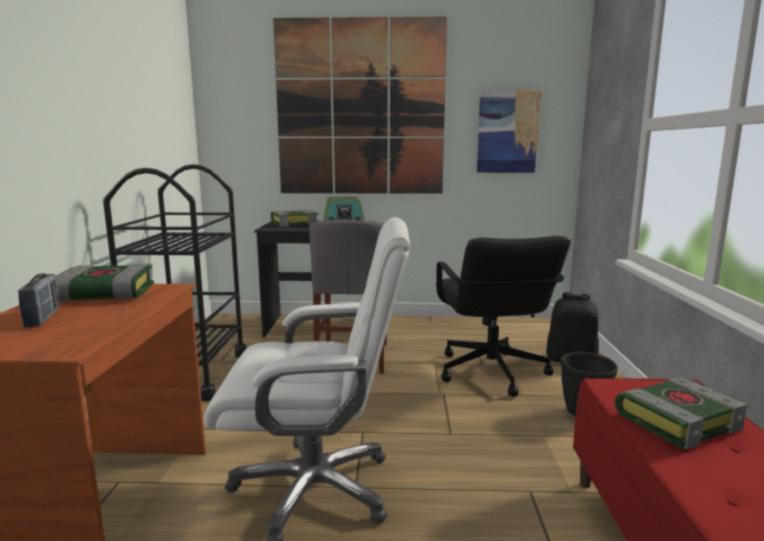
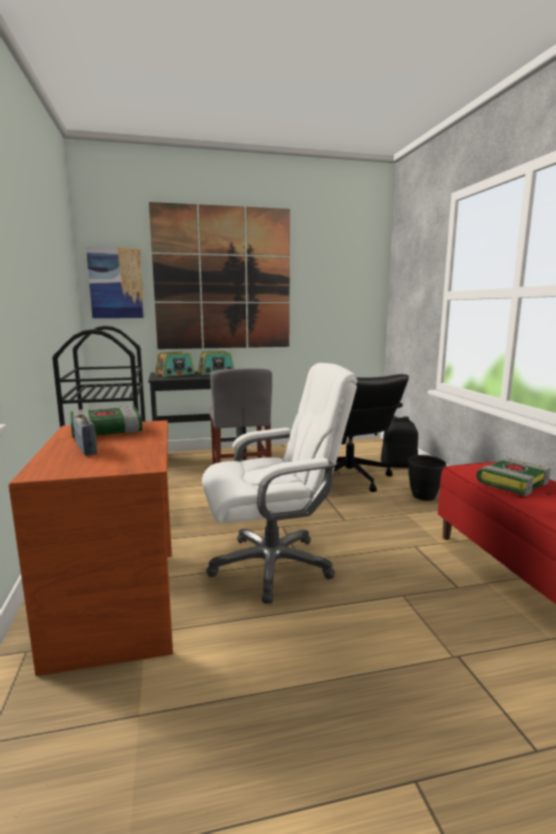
camera: 15 degrees left, 0 degrees up
book [271,209,318,227] -> radio [155,351,195,377]
picture [477,90,542,173] -> picture moved to [86,247,145,318]

